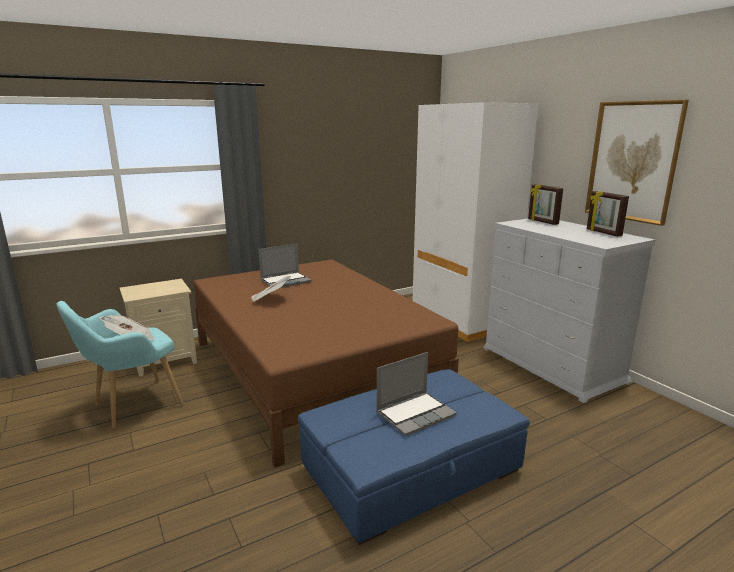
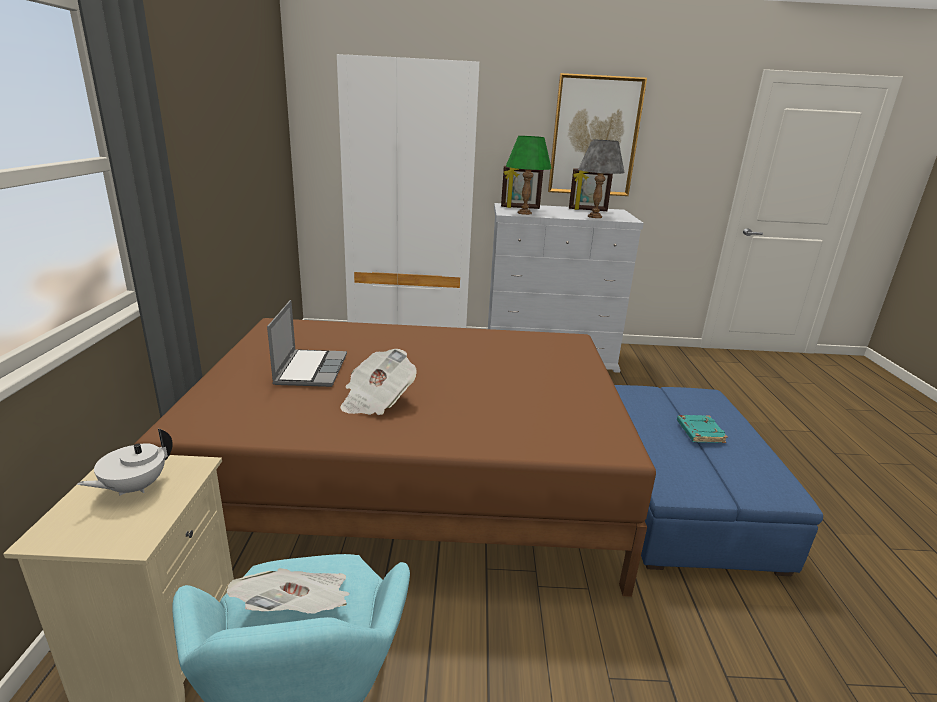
camera: 60 degrees left, 5 degrees up
laptop [376,352,457,436] -> turquoise book [677,415,728,443]
none -> white teapot [77,429,173,495]
none -> green table lamp [506,136,552,215]
none -> grey table lamp [578,140,625,218]

